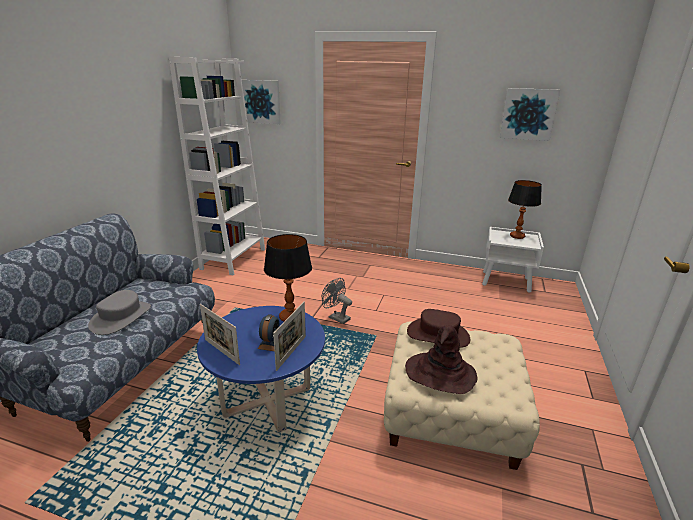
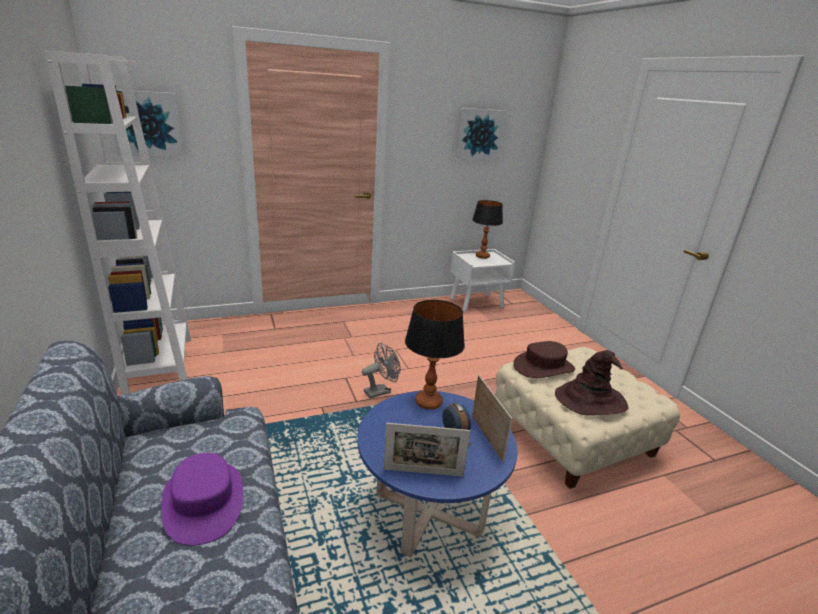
camera: 40 degrees left, 0 degrees up
grey hat [88,290,151,335] -> purple hat [161,453,243,546]
grey fan [322,278,352,324] -> grey fan turned 150 degrees clockwise [362,343,401,399]

